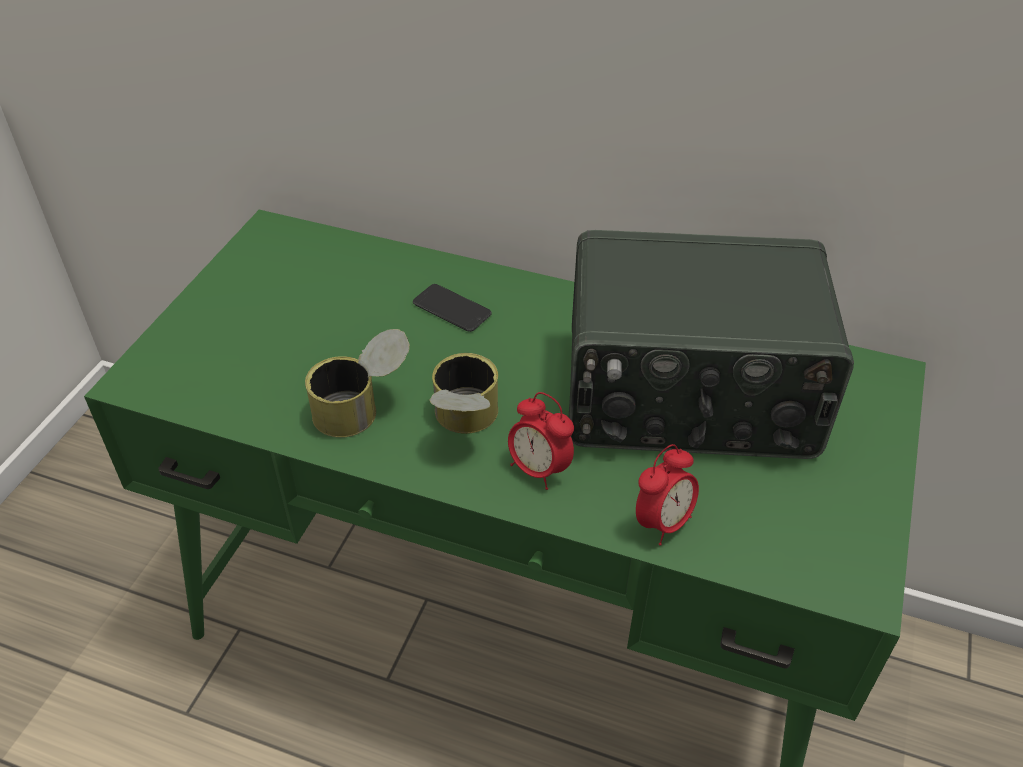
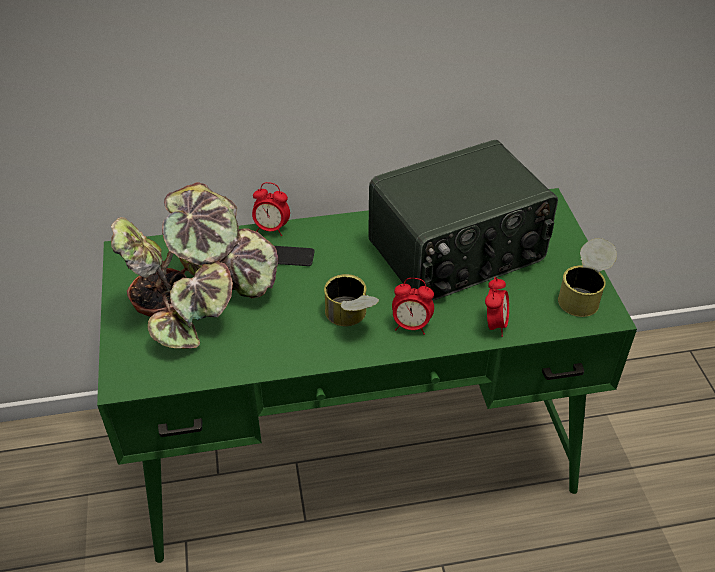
camera: 30 degrees left, 0 degrees up
can [305,329,410,438] -> can moved to [558,238,617,317]
none -> potted plant [111,182,278,348]
none -> alarm clock [252,182,290,236]

